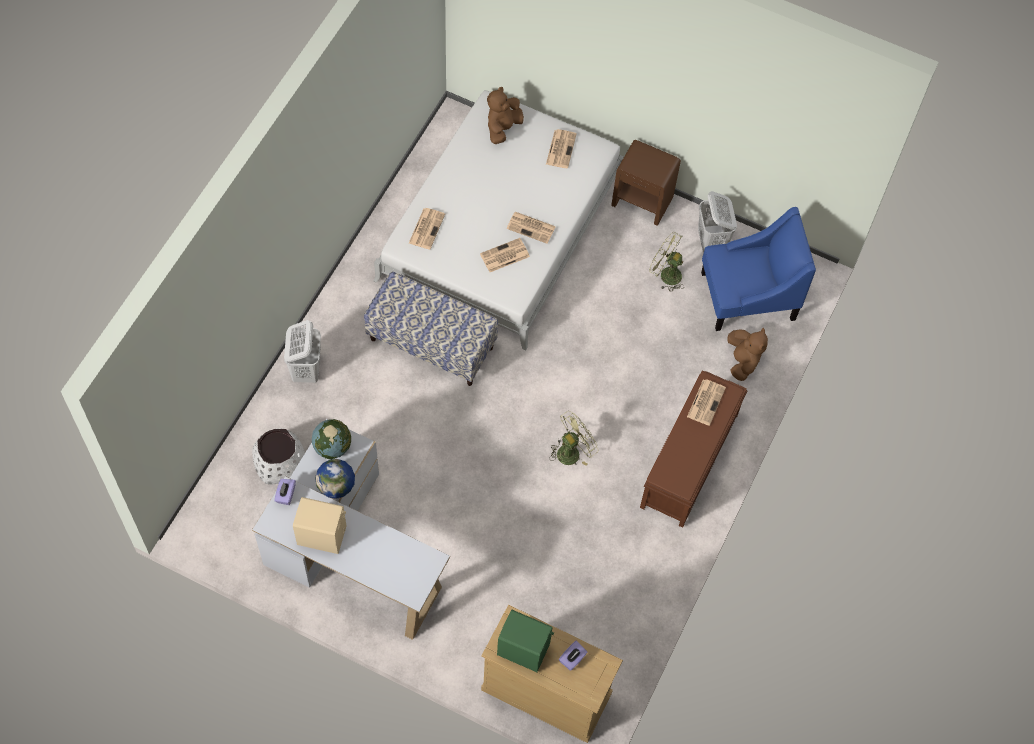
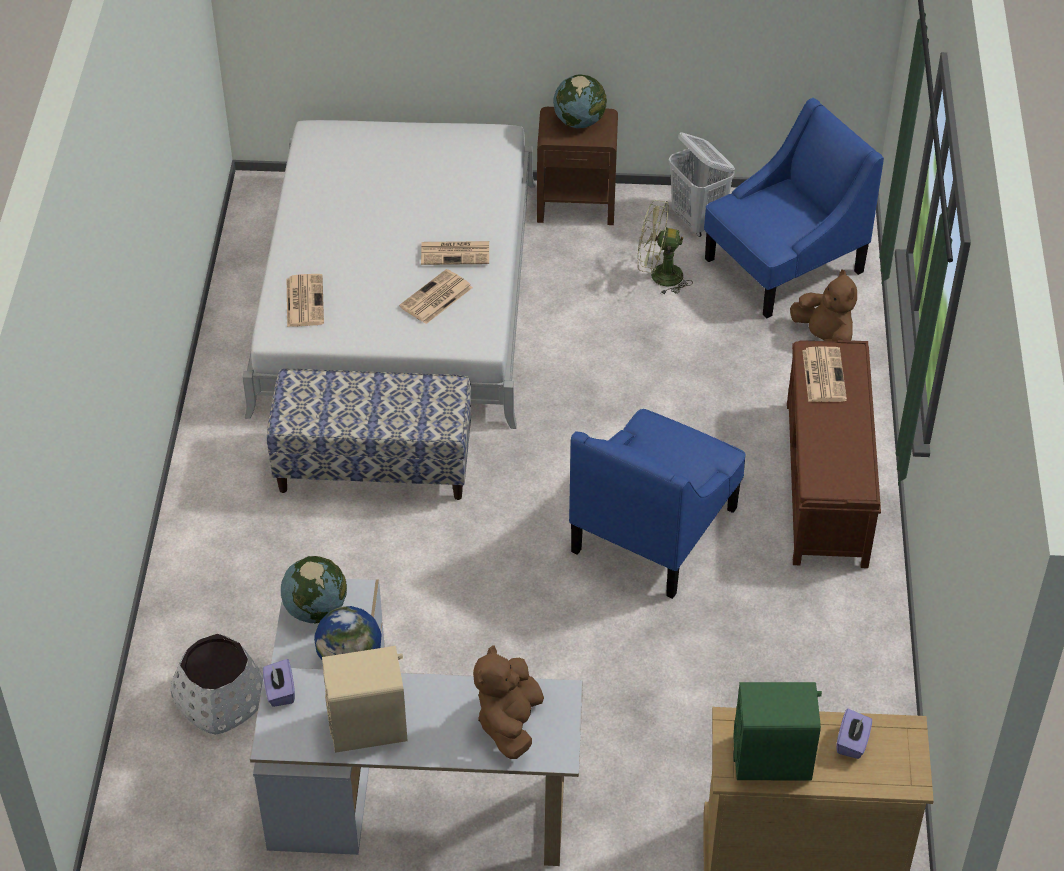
camera: 20 degrees left, 15 degrees down
white laundry basket [284,320,321,383] -> none
brown plush toy [487,87,524,144] -> brown plush toy moved to [473,645,544,759]
newspaper [546,129,577,168] -> none
green fan [550,411,598,466] -> blue armchair [569,409,746,599]
none -> globe [553,74,607,128]

